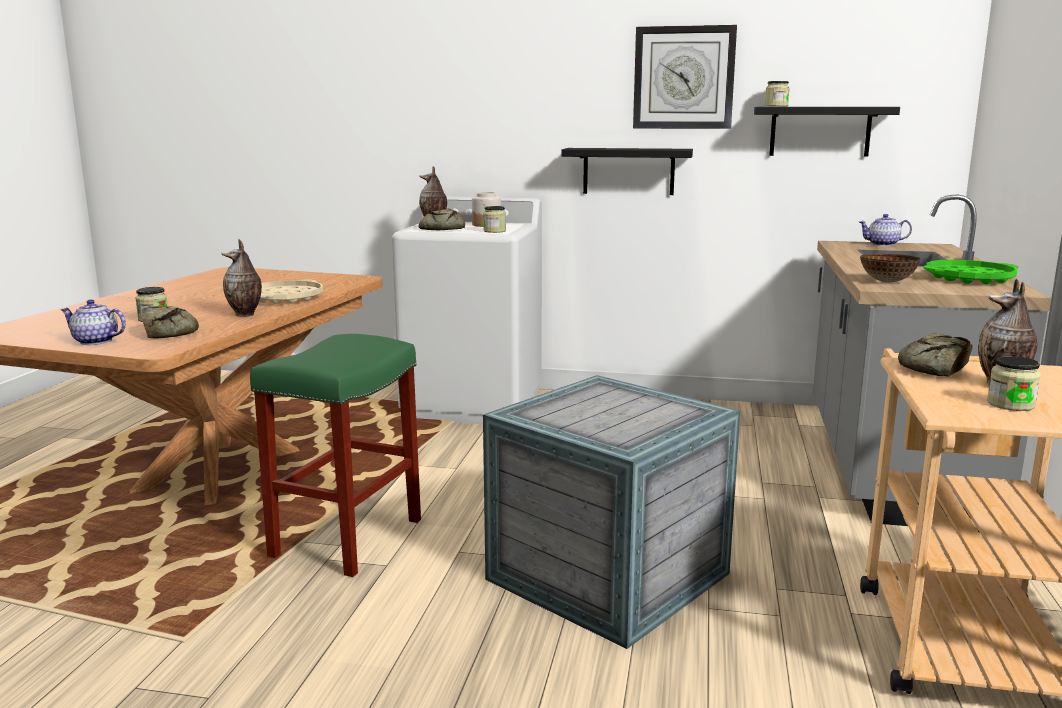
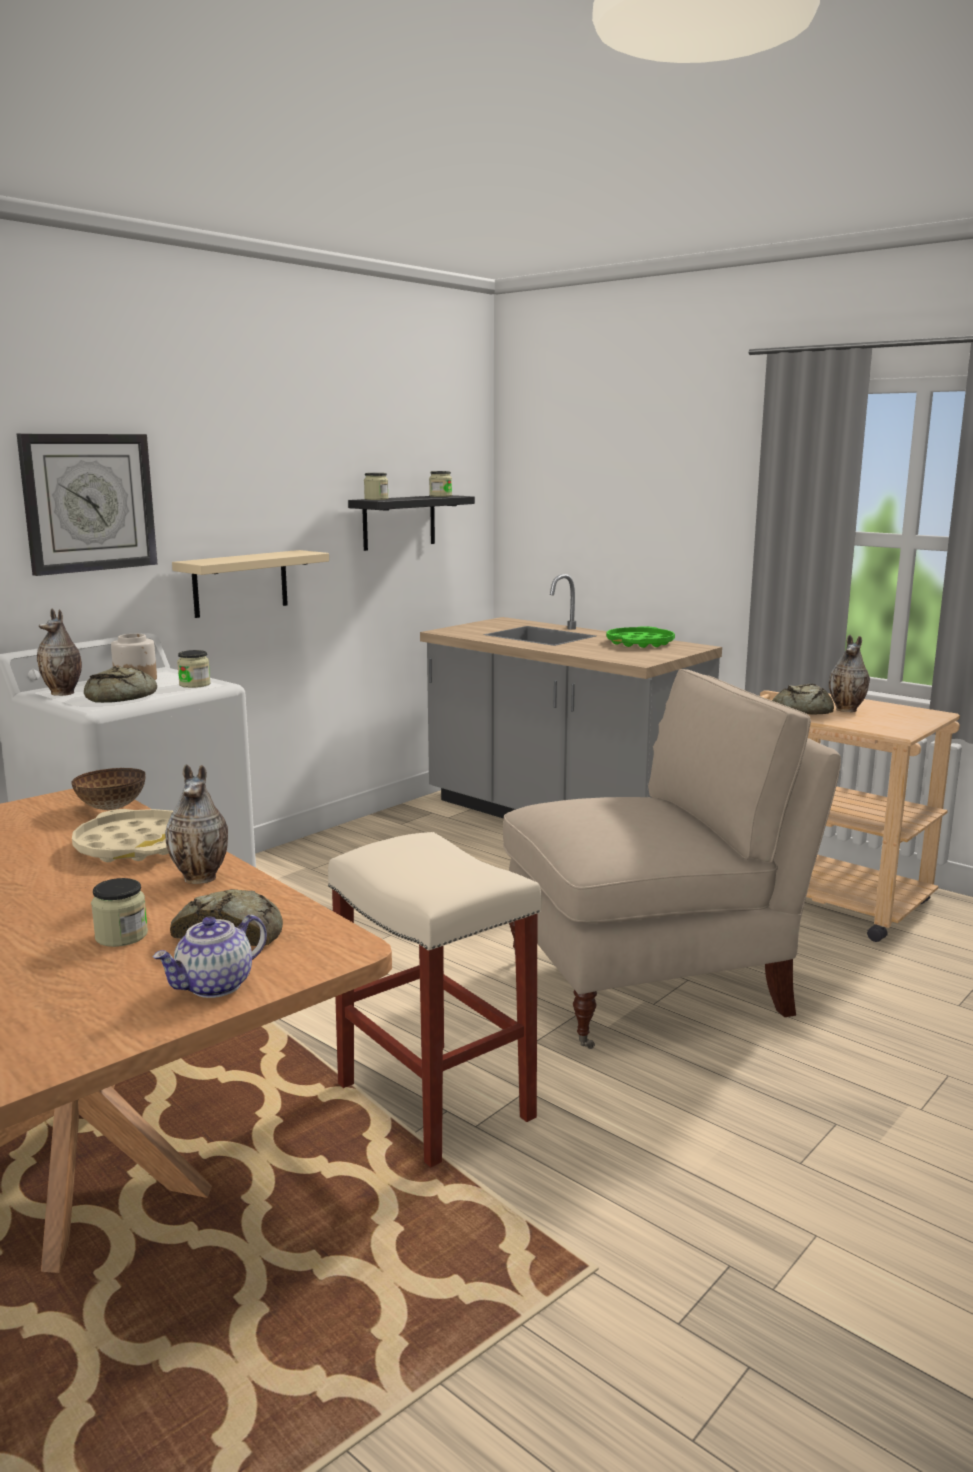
camera: 60 degrees left, 0 degrees up
green stool [250,334,421,577] -> beige stool [328,832,541,1168]
crate [483,375,740,649] -> beige chair [503,669,841,1049]
black shelf [561,148,693,195] -> beige shelf [172,550,329,618]
wall clock [633,25,737,129] -> wall clock moved to [17,434,158,576]
teapot [859,214,912,246] -> none
bowl [860,254,921,282] -> bowl moved to [71,768,146,810]
jar [987,356,1041,411] -> jar moved to [429,471,452,497]

